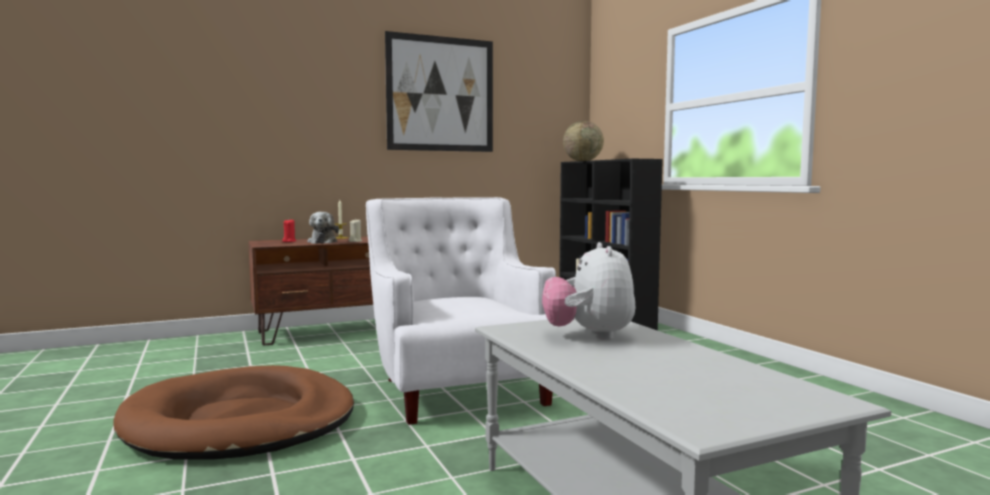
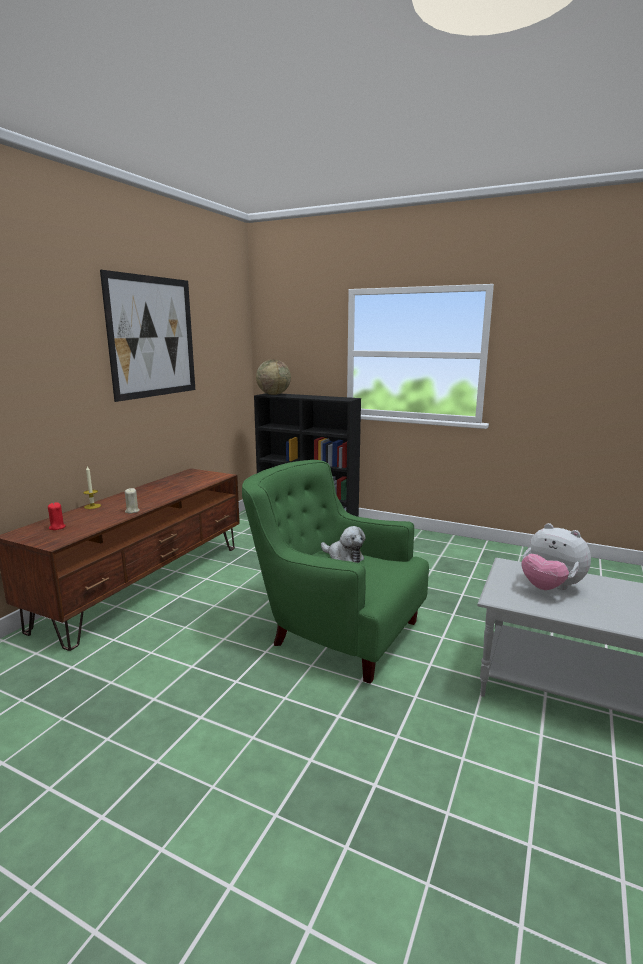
camera: 40 degrees left, 10 degrees up
brown dog bed [113,365,354,460] -> none
plush toy [307,212,339,244] -> plush toy moved to [321,526,366,563]
white armchair [366,197,556,425] -> green armchair [242,460,429,684]

